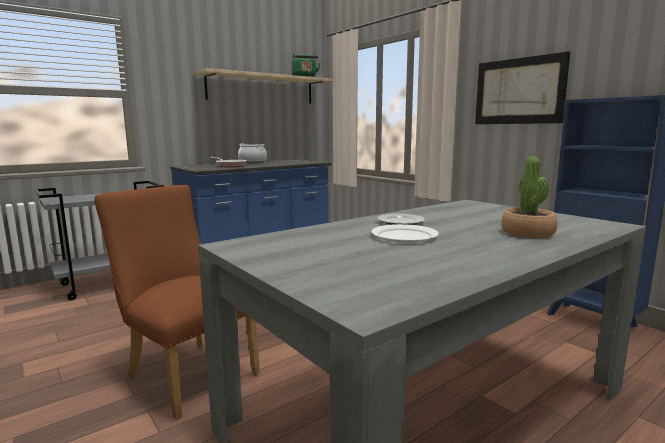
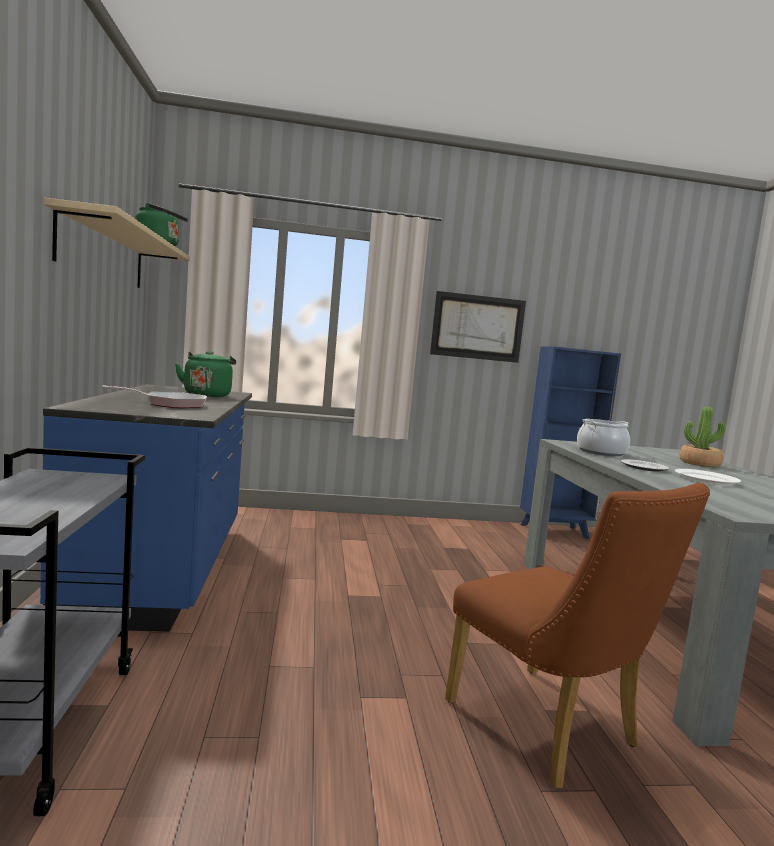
camera: 60 degrees left, 5 degrees down
brown chair [94,185,260,420] -> brown chair turned 105 degrees counterclockwise [445,483,710,788]
cooking pot [238,144,267,163] -> cooking pot moved to [577,419,630,456]
none -> green kettle [175,351,236,397]

